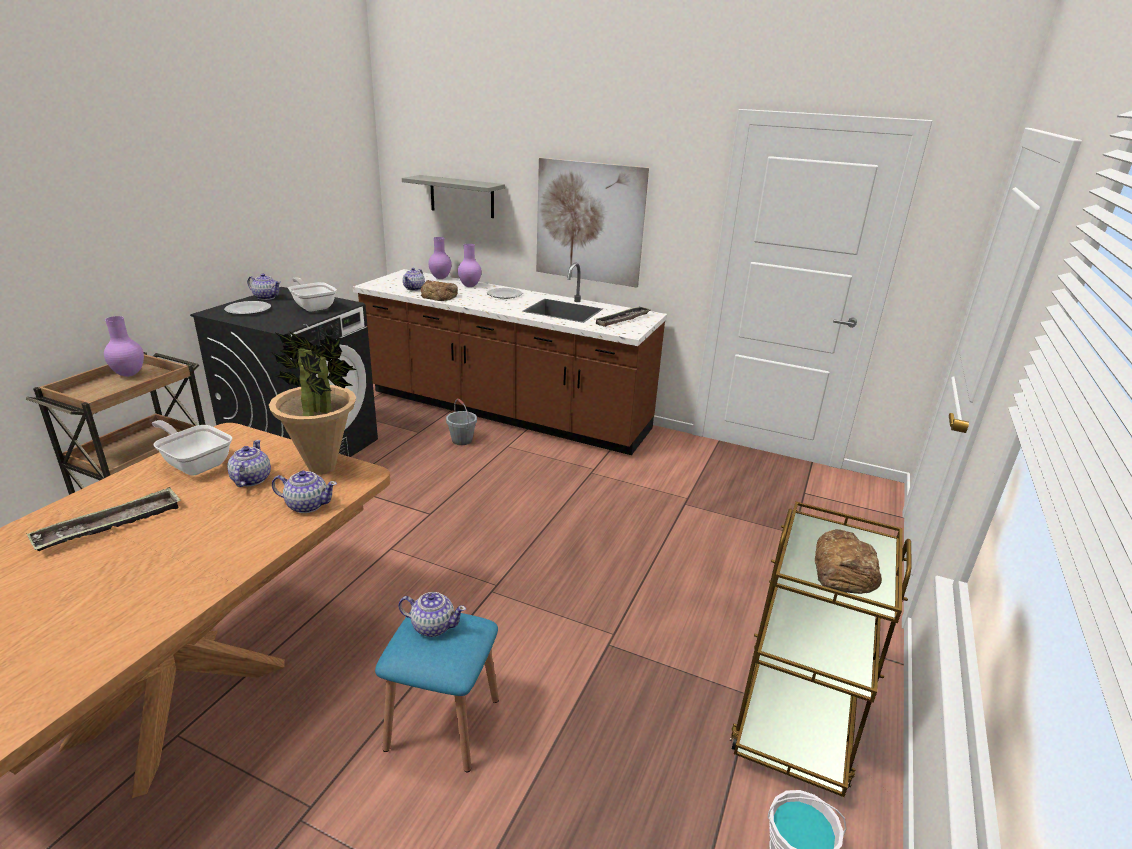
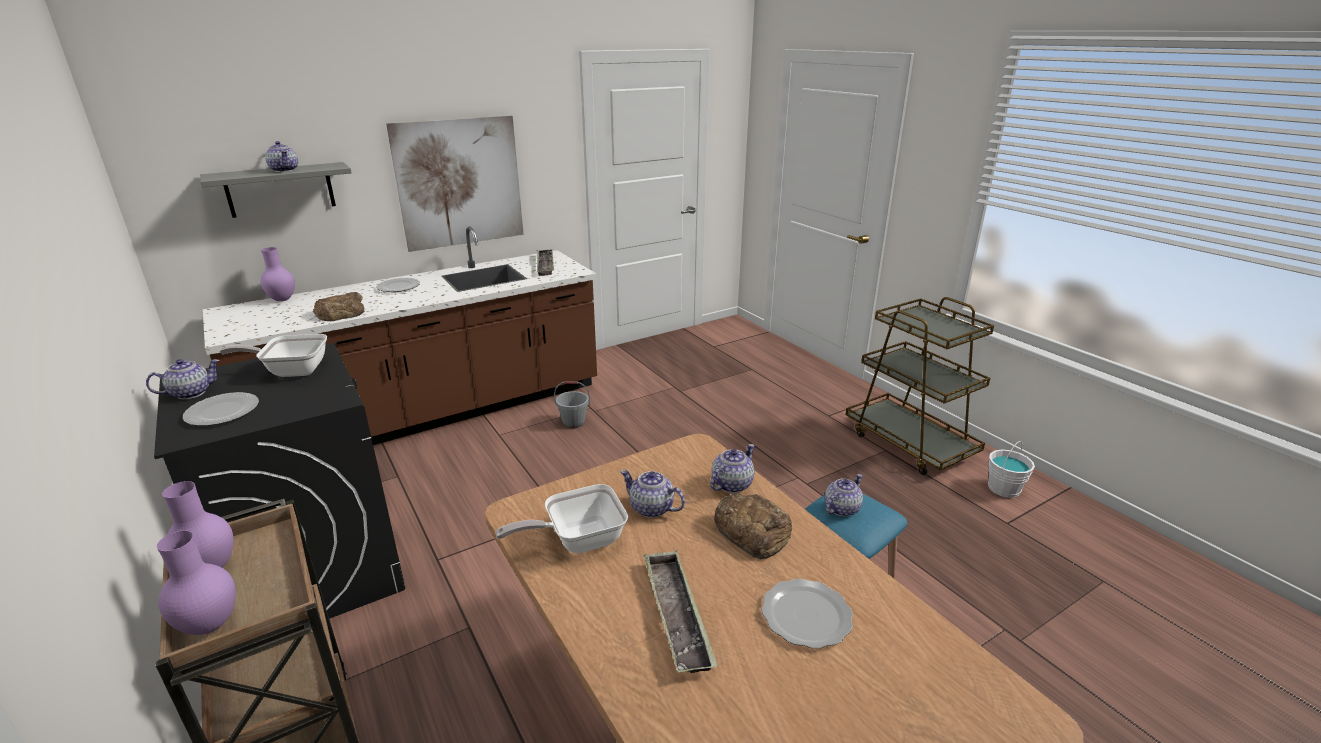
camera: 55 degrees left, 0 degrees up
potted plant [269,331,356,475] -> none
teapot [403,268,425,291] -> teapot moved to [265,141,298,172]
grey bucket [446,399,477,445] -> grey bucket moved to [554,381,590,428]
purple vase [458,244,482,287] -> purple vase moved to [157,530,236,635]
bread [815,529,882,594] -> bread moved to [714,493,792,559]
none -> plate [761,579,853,649]

